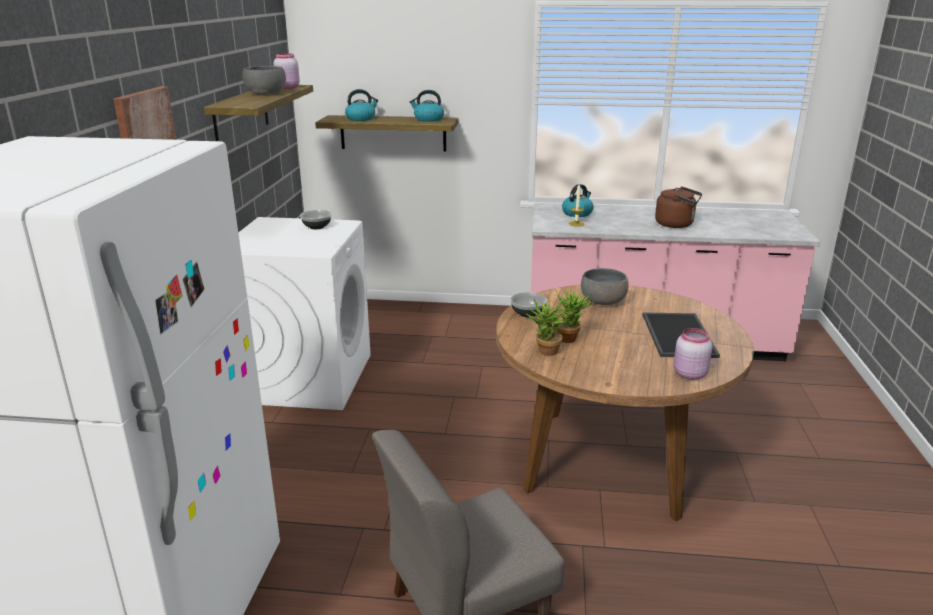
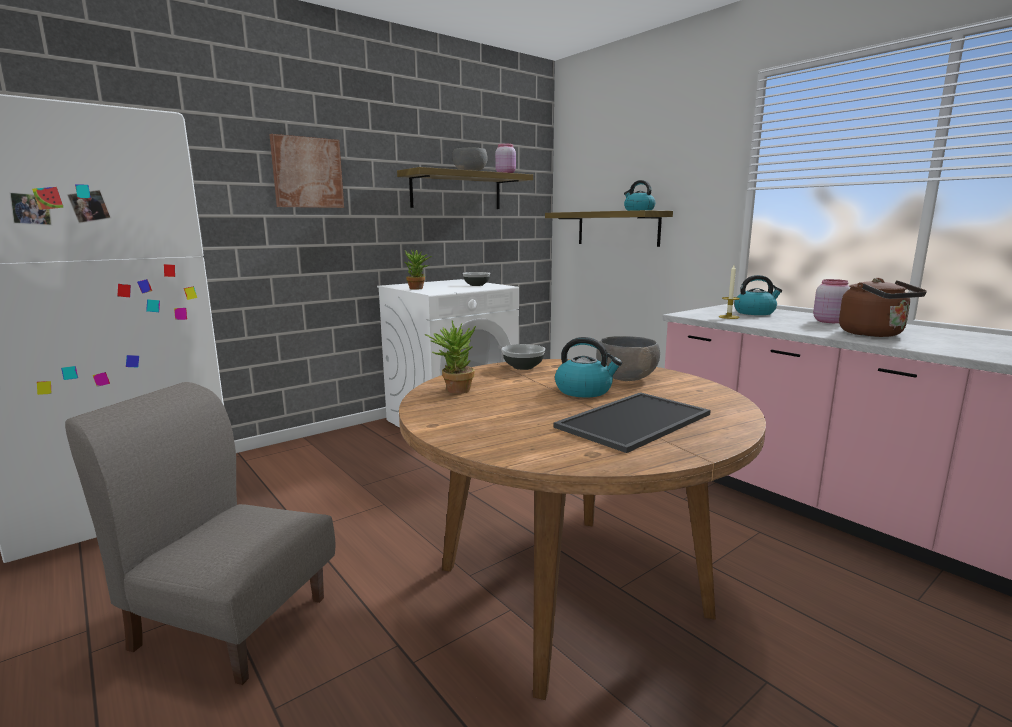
camera: 45 degrees right, 10 degrees down
kettle [345,89,378,121] -> kettle moved to [555,337,622,398]
potted plant [554,289,594,343] -> potted plant moved to [404,250,432,290]
pink jar [673,328,713,380] -> pink jar moved to [813,279,850,323]

